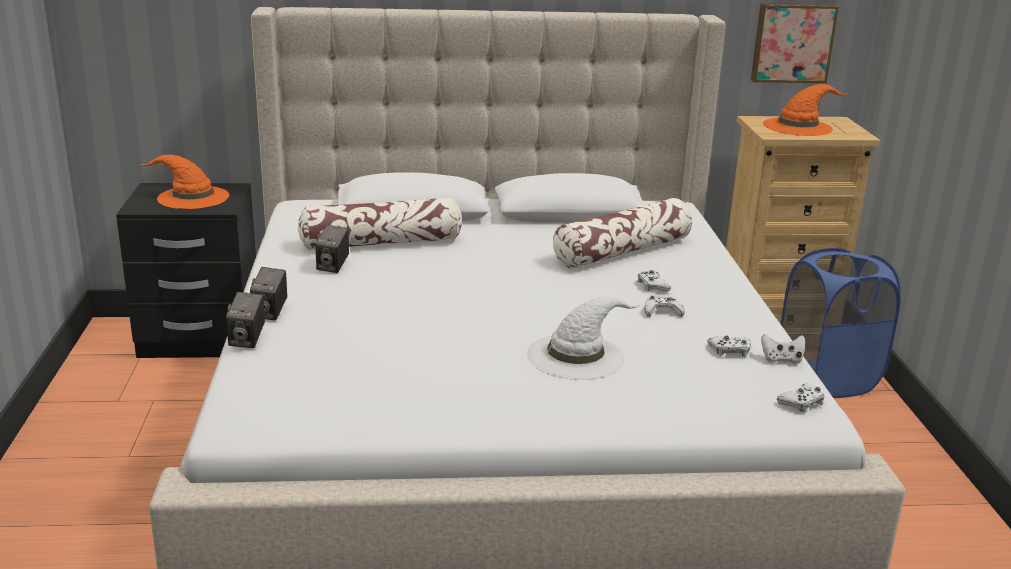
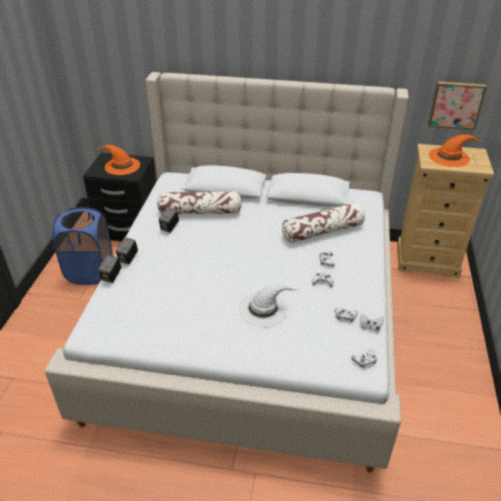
camera: 15 degrees right, 15 degrees up
blue laundry basket [781,248,901,398] -> blue laundry basket moved to [53,207,113,285]

